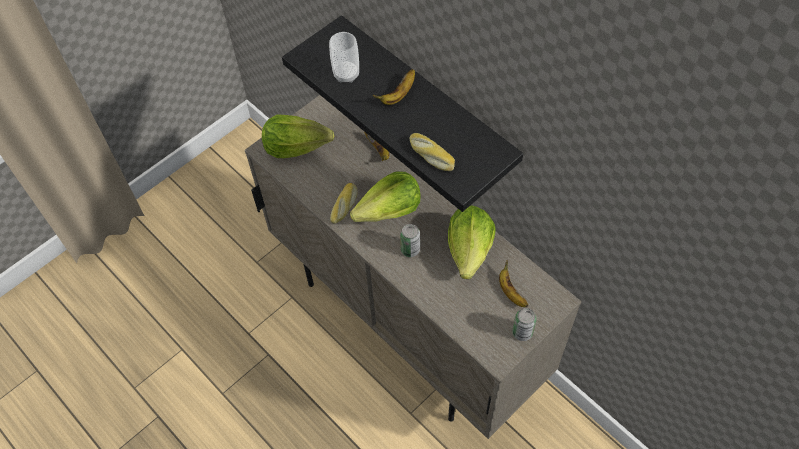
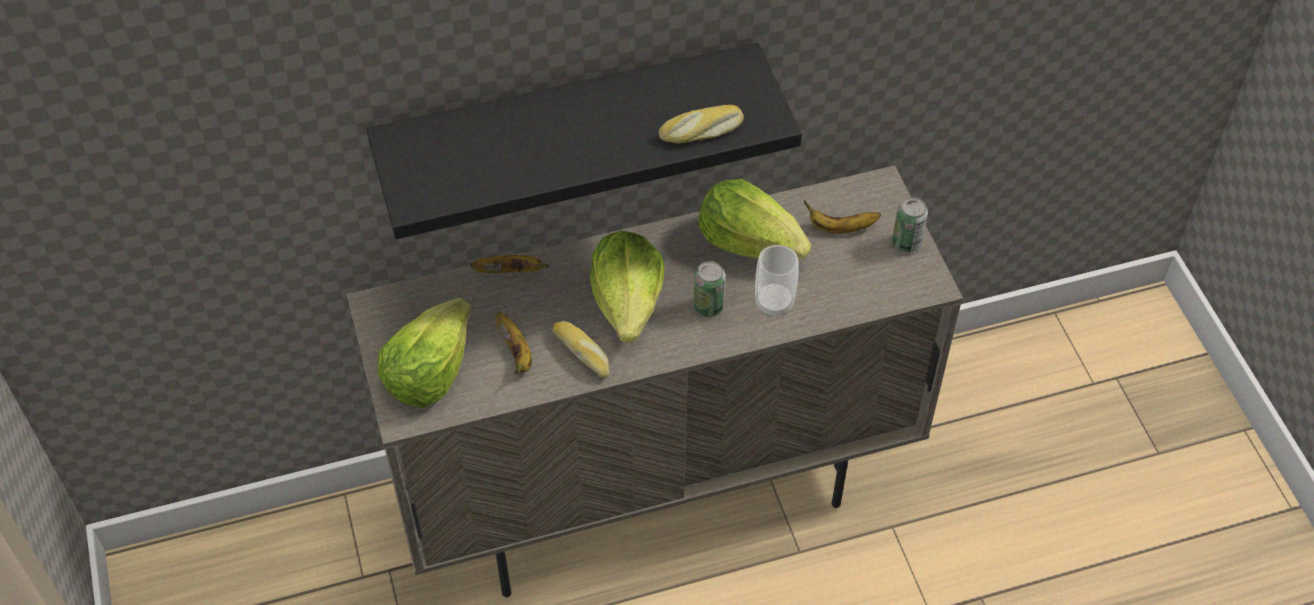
camera: 65 degrees left, 5 degrees down
cup [329,32,359,83] -> cup moved to [755,245,799,316]
banana [373,69,415,105] -> banana moved to [495,312,532,374]

